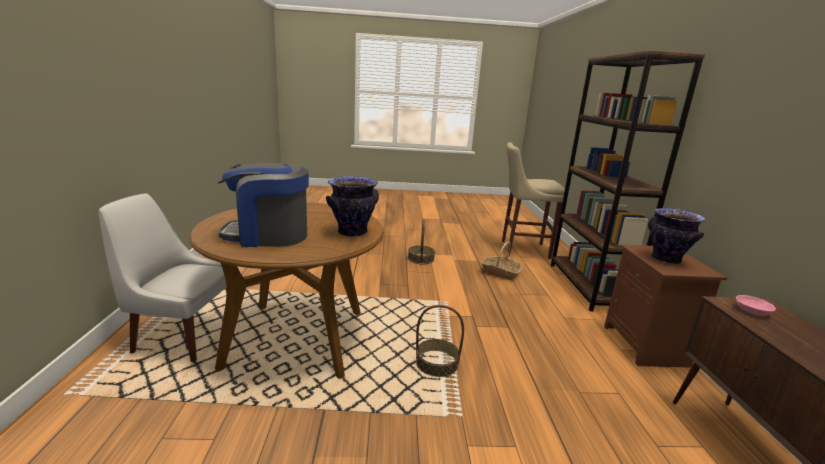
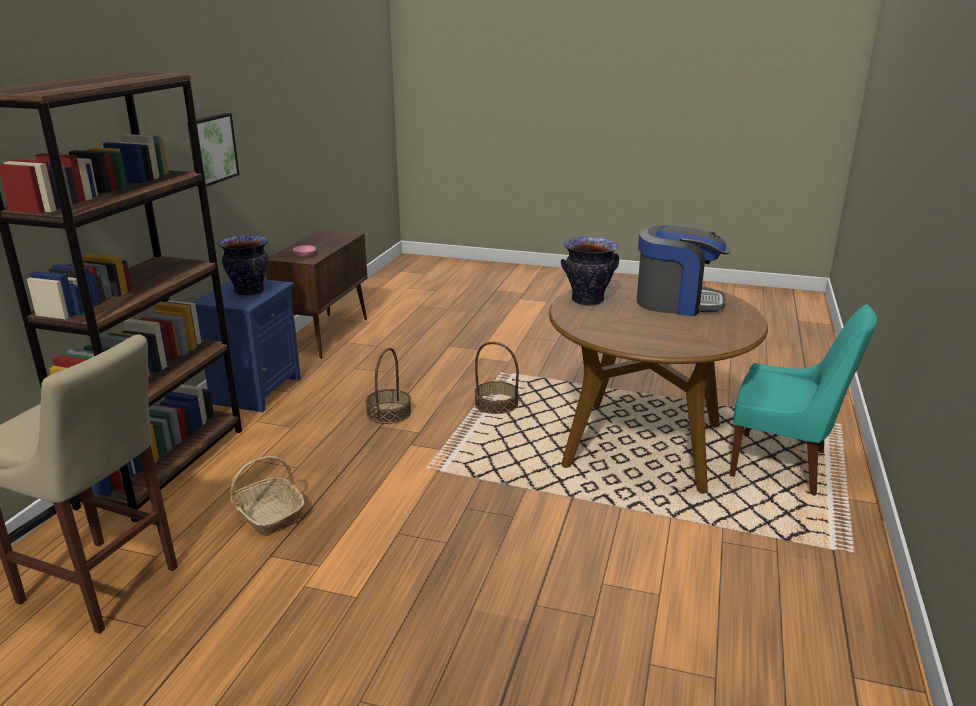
camera: 160 degrees left, 5 degrees up
white chair [98,193,227,362] -> turquoise chair [730,304,877,496]
basket [408,219,435,265] -> basket moved to [366,348,411,424]
brown nightstand [604,244,727,368] -> blue nightstand [191,279,301,412]
none -> picture [187,113,239,187]

